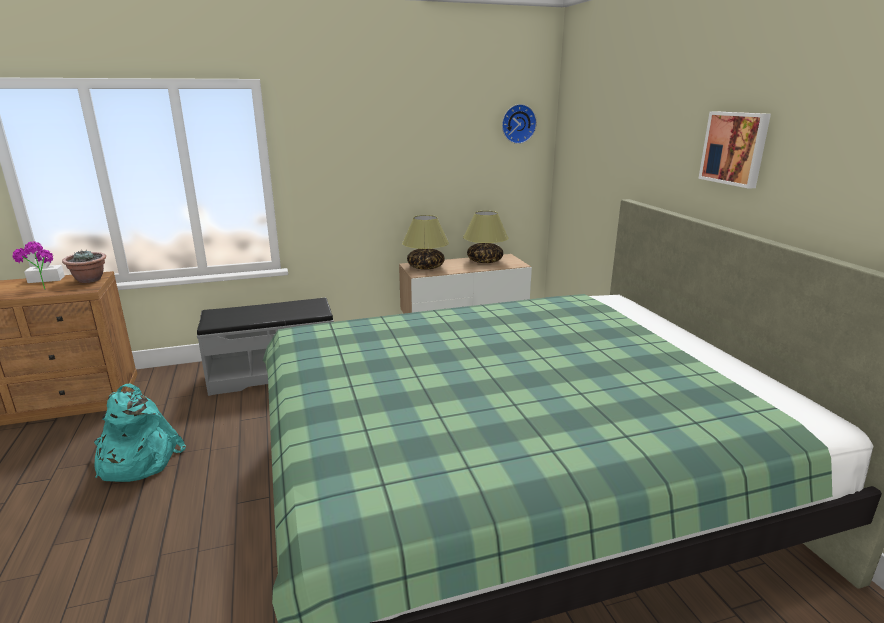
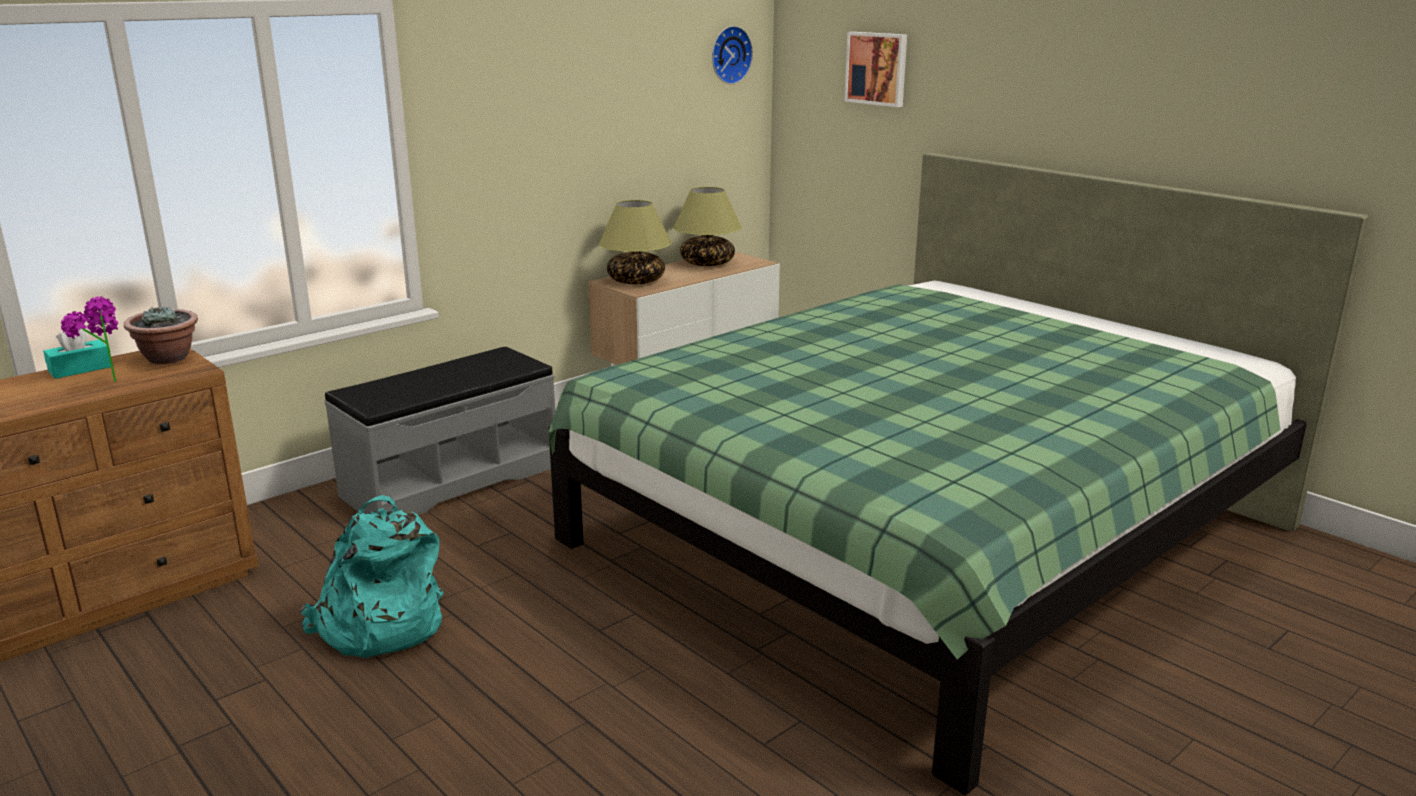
camera: 25 degrees left, 0 degrees up
white tissue box [24,256,65,283] -> turquoise tissue box [43,329,111,379]
picture [698,111,771,189] -> picture moved to [844,32,907,107]

